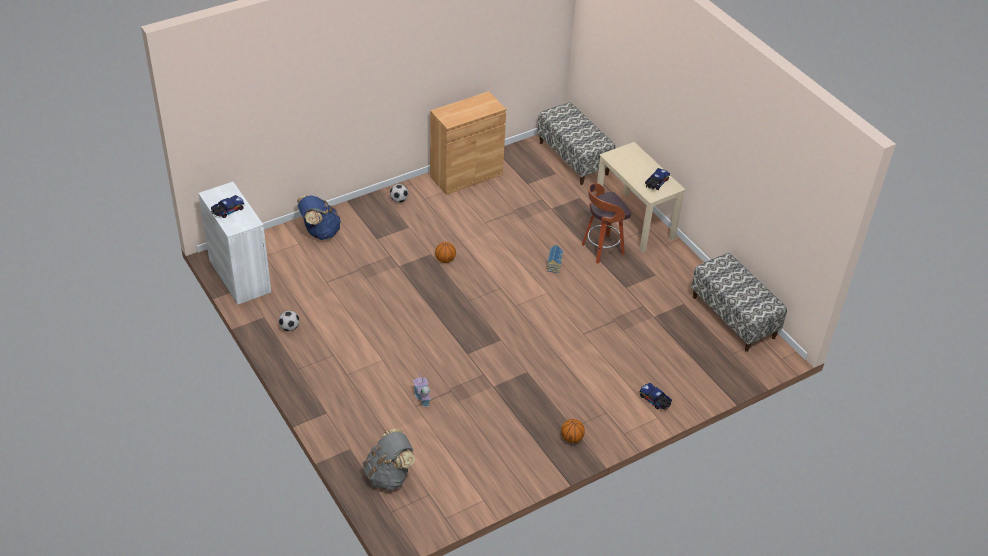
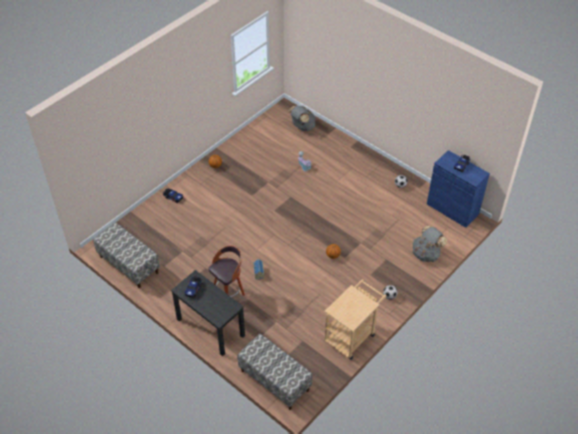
camera: 165 degrees right, 5 degrees up
white cabinet [198,182,271,305] -> blue cabinet [427,150,490,228]
blue backpack [297,195,341,240] -> grey backpack [413,225,447,262]
brown cabinet [430,91,506,195] -> beige cart [324,279,386,360]
beige desk [597,142,686,253] -> black desk [171,270,245,356]

